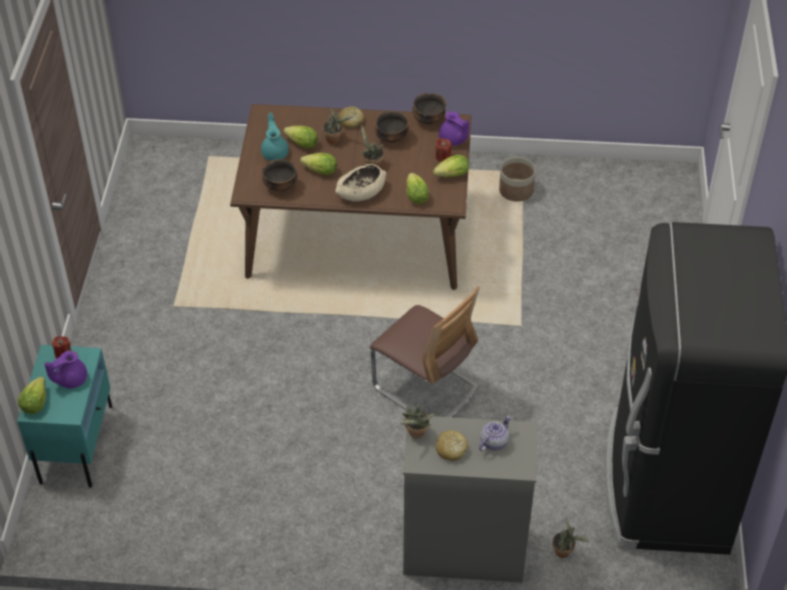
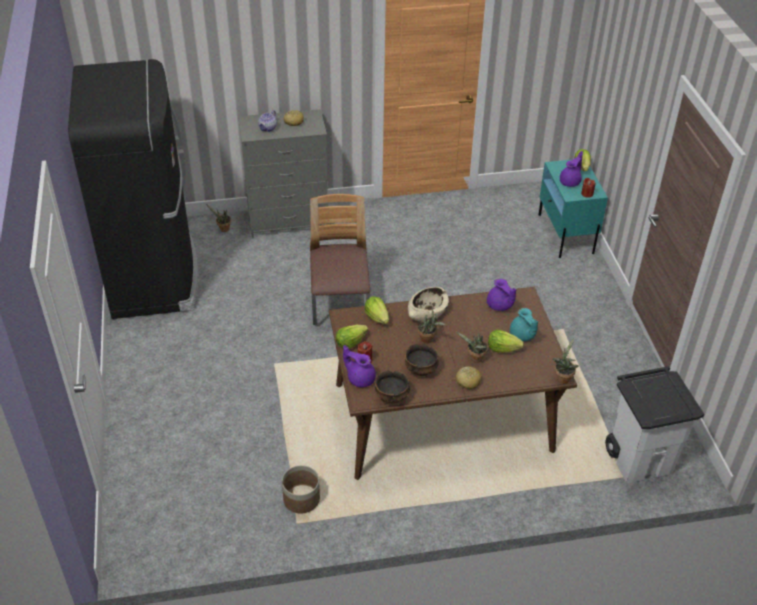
camera: 165 degrees right, 5 degrees down
bowl [262,159,298,192] -> purple teapot [487,279,516,311]
lettuce [300,153,337,175] -> none
chair [370,286,480,417] -> chair turned 60 degrees clockwise [310,194,370,325]
potted plant [400,406,437,438] -> potted plant moved to [552,338,579,384]
none -> white trash can [605,366,704,483]

